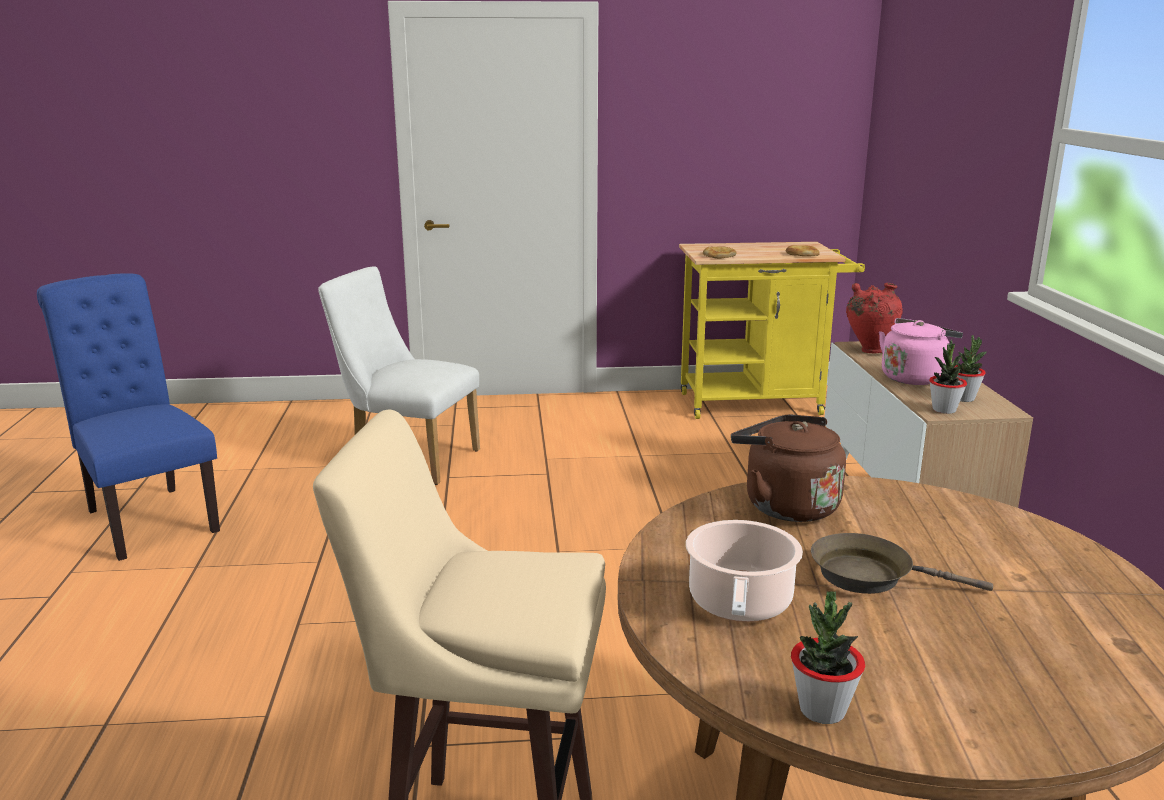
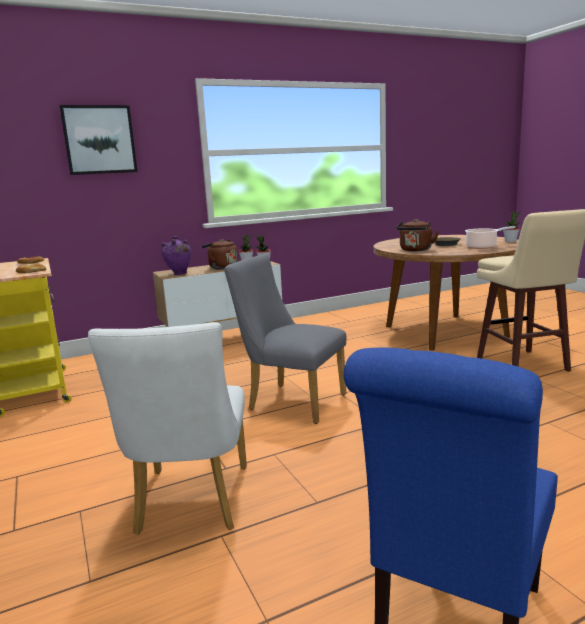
camera: 110 degrees left, 5 degrees down
red vase [846,283,903,353] -> purple vase [161,236,191,275]
pink kettle [879,318,963,385] -> brown kettle [201,239,238,270]
none -> picture [60,105,137,175]
none -> grey chair [224,254,346,424]

